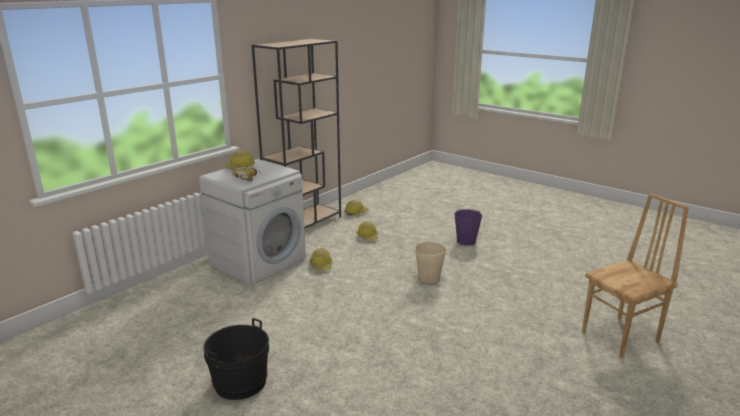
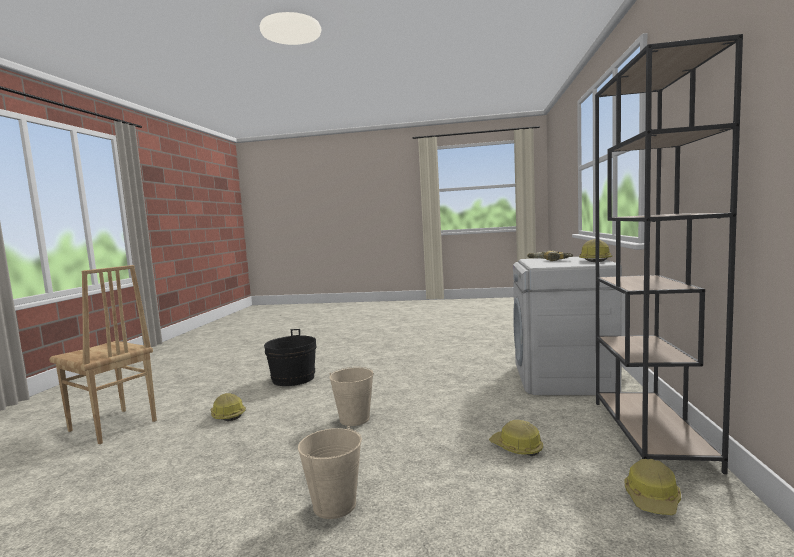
camera: 150 degrees right, 15 degrees down
black bucket [203,318,269,400] -> black bucket moved to [264,329,316,386]
hard hat [309,248,332,270] -> hard hat moved to [210,393,246,421]
purple bucket [454,209,482,246] -> beige bucket [298,426,362,519]
brown chair [582,193,689,358] -> brown chair turned 90 degrees counterclockwise [49,265,157,444]

